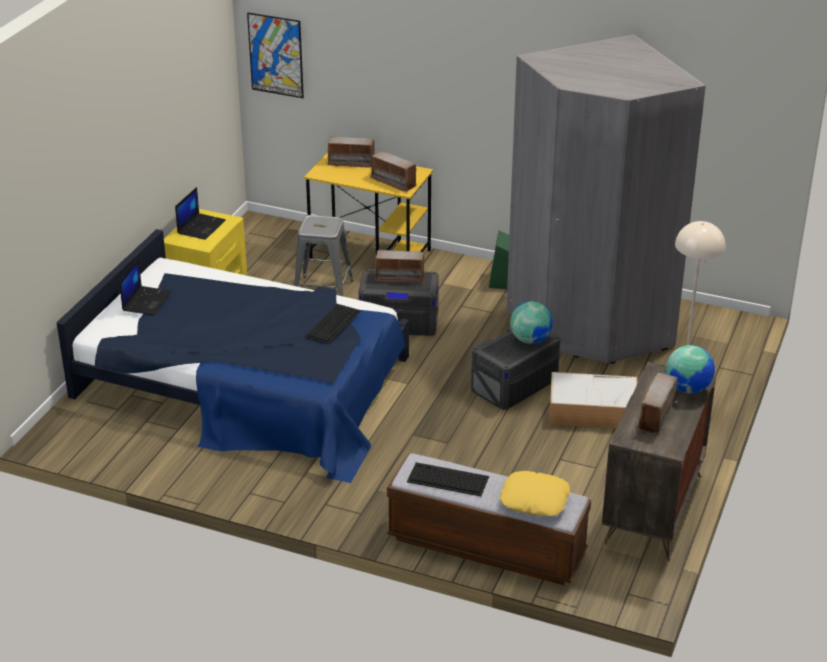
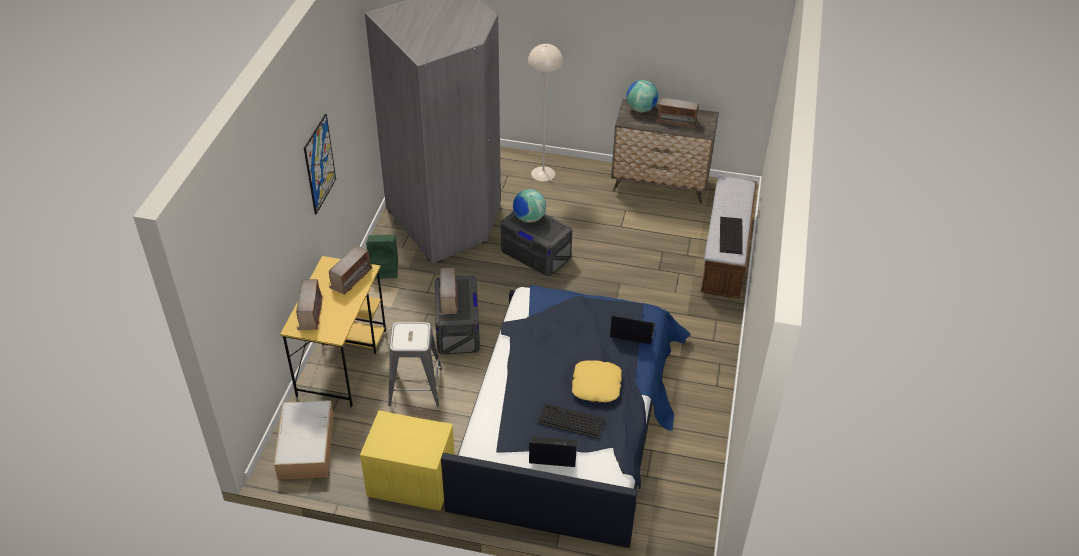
camera: 100 degrees left, 10 degrees up
laptop [175,187,226,240] -> laptop moved to [610,315,656,344]
picture [247,12,304,98] -> picture moved to [304,114,336,214]
keyboard [304,304,361,344] -> keyboard moved to [537,403,606,439]
yellow pillow [500,471,570,516] -> yellow pillow moved to [572,360,622,402]
storage box [549,372,638,429] -> storage box moved to [274,400,334,480]

